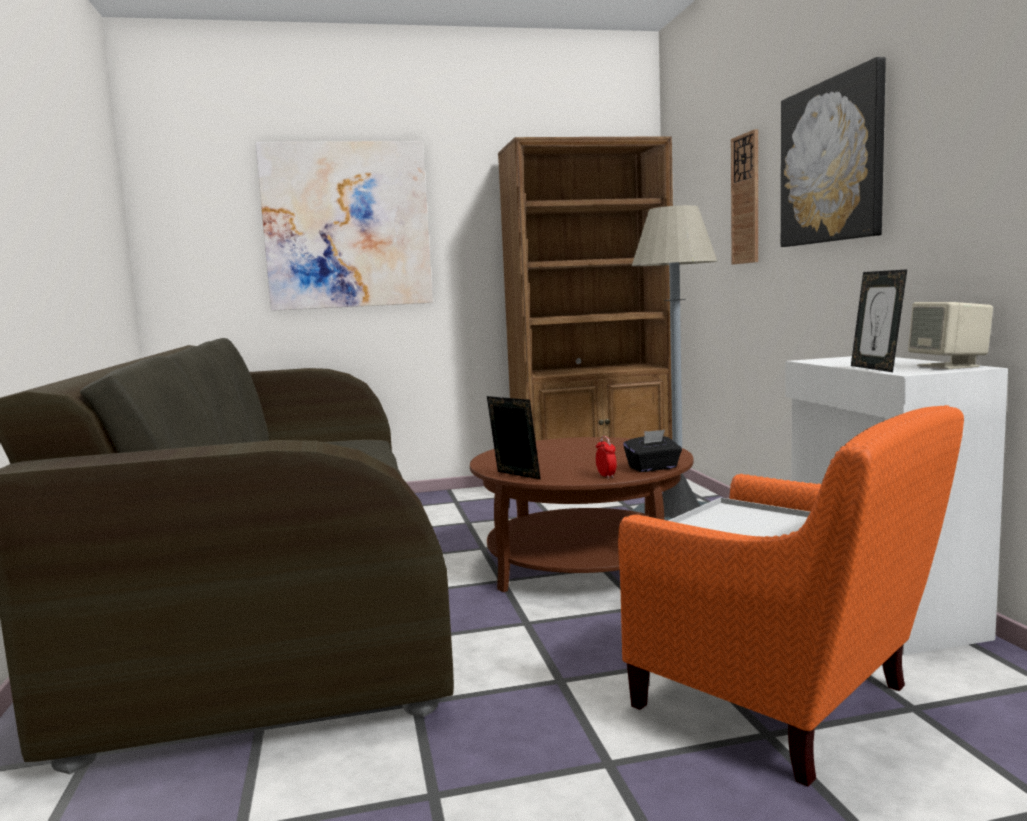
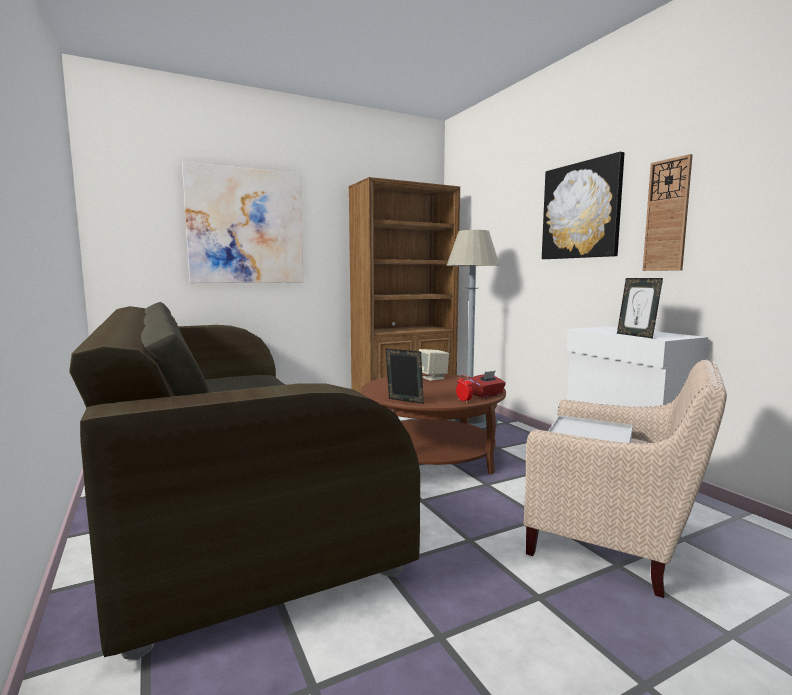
camera: 15 degrees left, 0 degrees up
orange armchair [618,405,964,787] -> beige armchair [523,360,727,598]
black tissue box [623,430,682,472] -> red tissue box [470,371,506,398]
wall clock [731,129,758,264] -> wall clock moved to [643,154,693,271]
beige speaker [908,302,993,369] -> beige speaker moved to [419,349,449,381]

